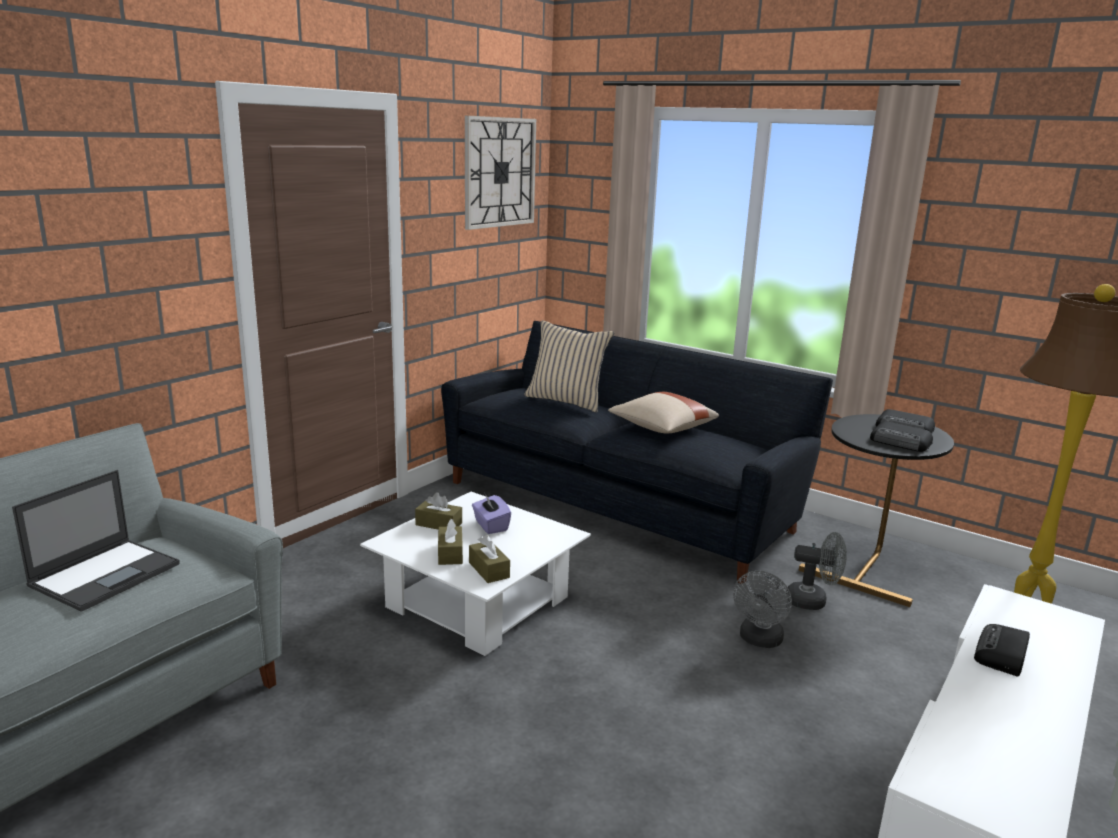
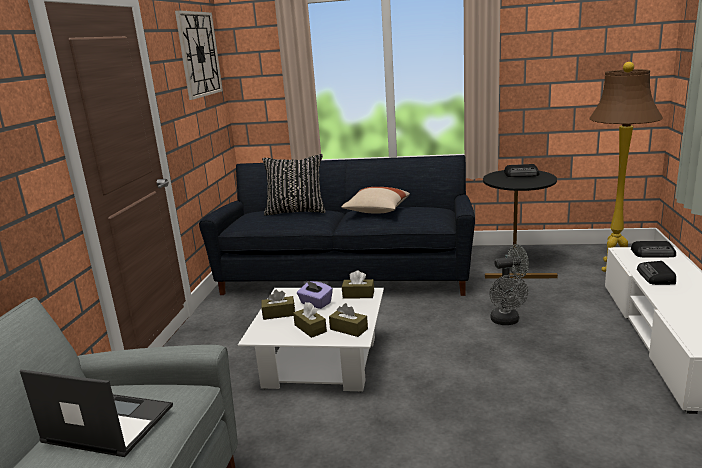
camera: 25 degrees left, 0 degrees up
laptop [12,470,180,612] -> laptop turned 75 degrees counterclockwise [20,370,173,457]
beige pillow [524,320,614,412] -> black pillow [262,154,325,215]
radio [870,421,933,452] -> radio moved to [631,241,676,258]
none -> brown tissue box [342,270,374,299]

